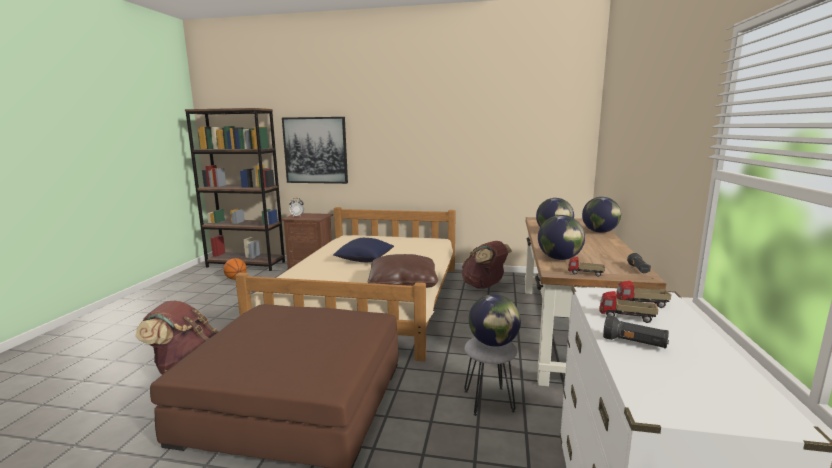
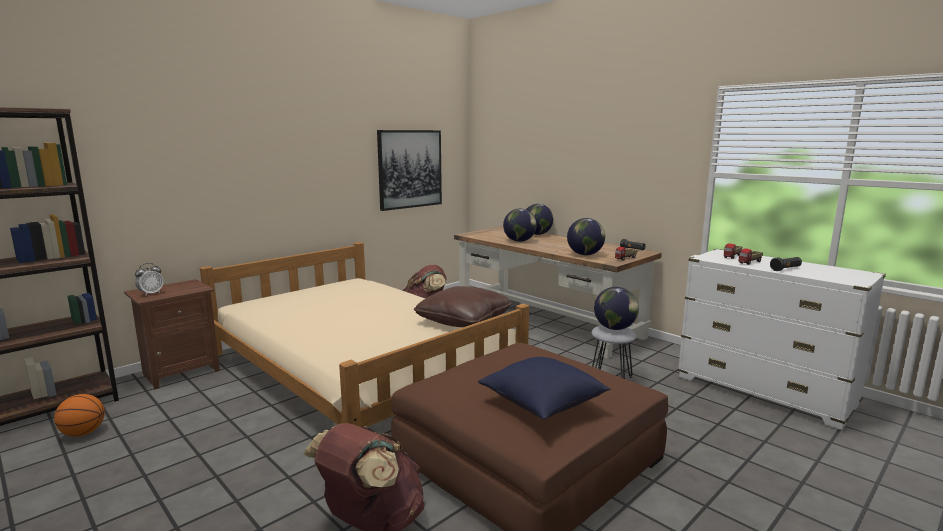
camera: 55 degrees left, 0 degrees up
picture [282,117,348,184] -> picture moved to [377,130,442,211]
blue pillow [333,238,394,262] -> blue pillow moved to [478,357,610,419]

